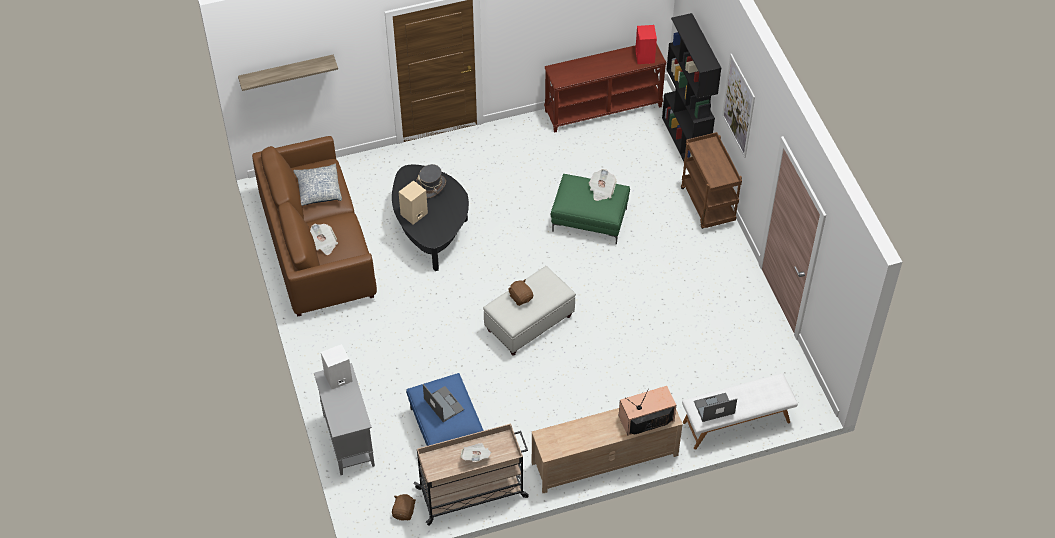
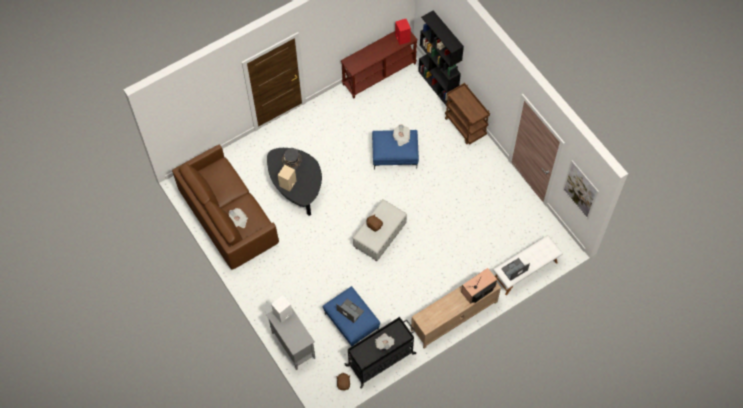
camera: 15 degrees left, 10 degrees up
shelf [238,55,338,91] -> none
pillow [293,164,342,206] -> none
beige cart [414,424,529,526] -> black cart [344,317,416,389]
green ottoman [551,174,630,245] -> blue ottoman [372,130,419,170]
picture [722,54,755,158] -> picture moved to [562,160,599,220]

